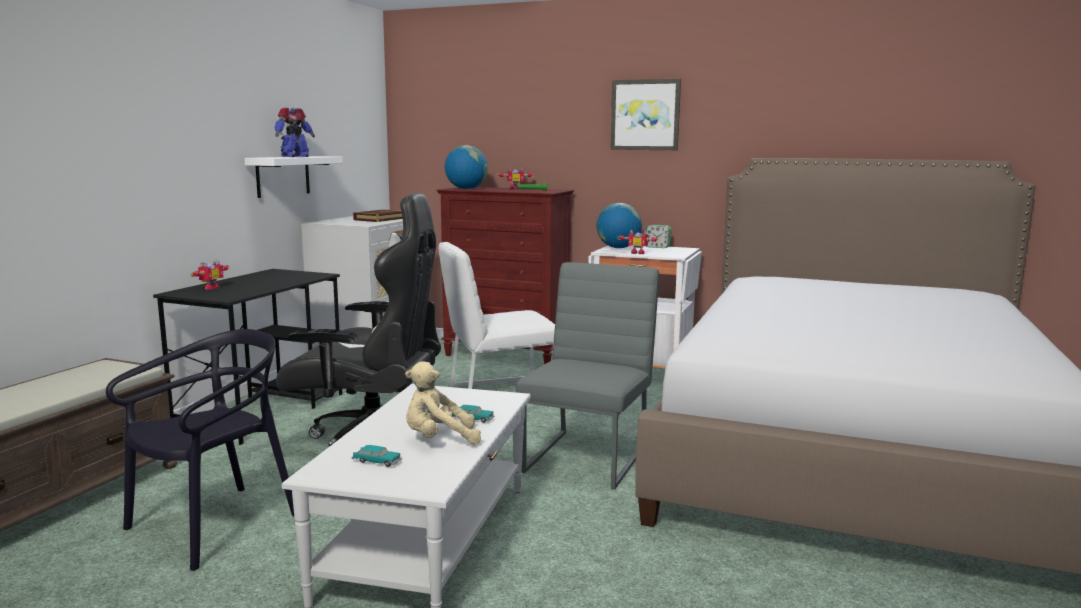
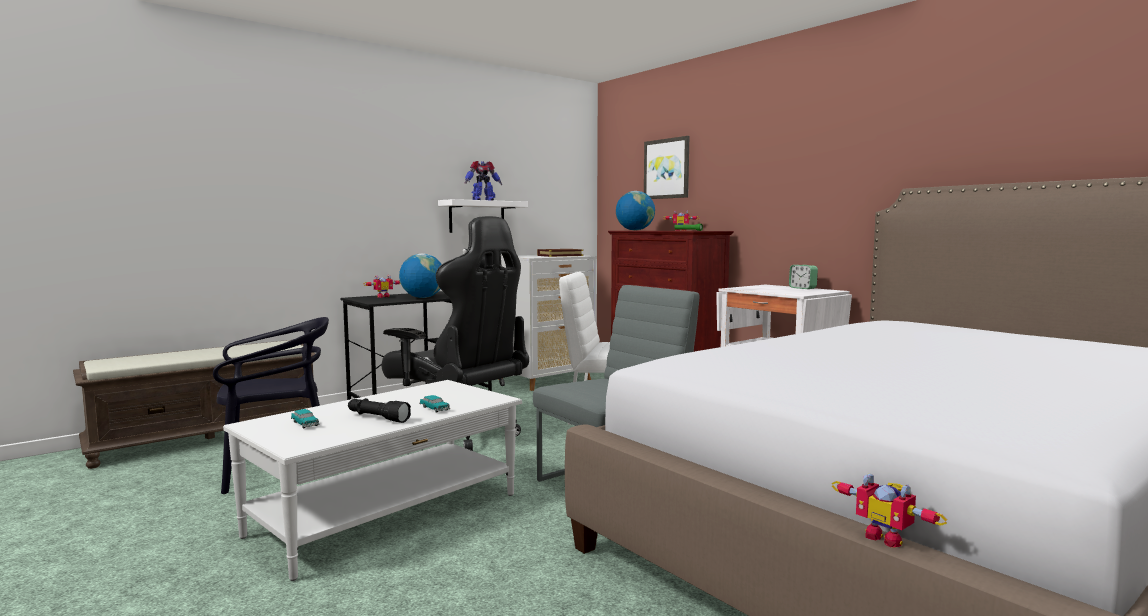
camera: 30 degrees right, 5 degrees down
beige plush toy [405,361,481,445] -> black flashlight [348,398,411,423]
globe [596,203,642,248] -> globe moved to [399,253,442,298]
picture [610,79,681,150] -> picture moved to [644,136,689,199]
toy robot [618,230,660,254] -> toy robot moved to [832,473,947,548]

